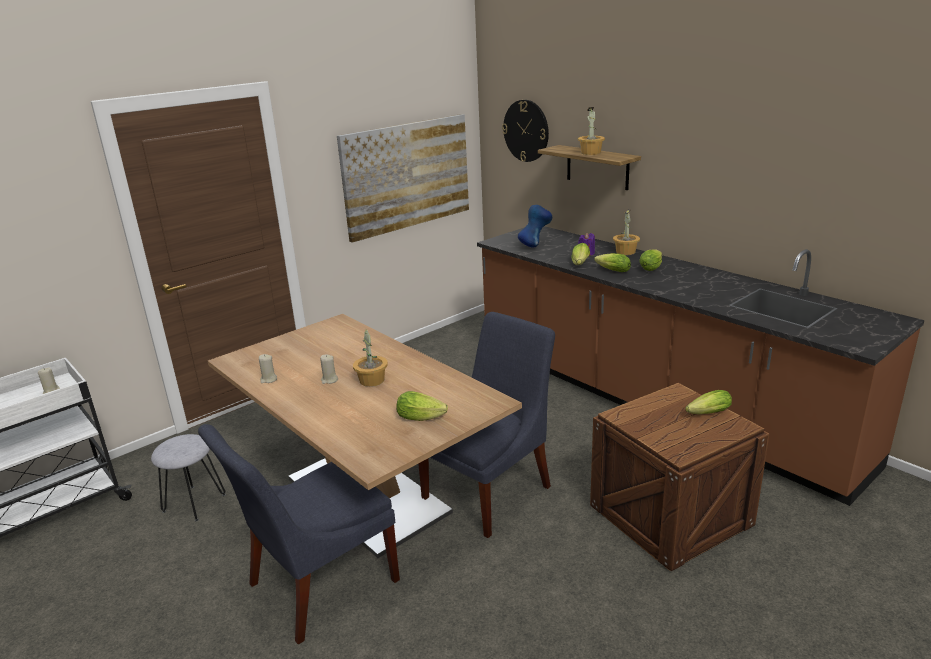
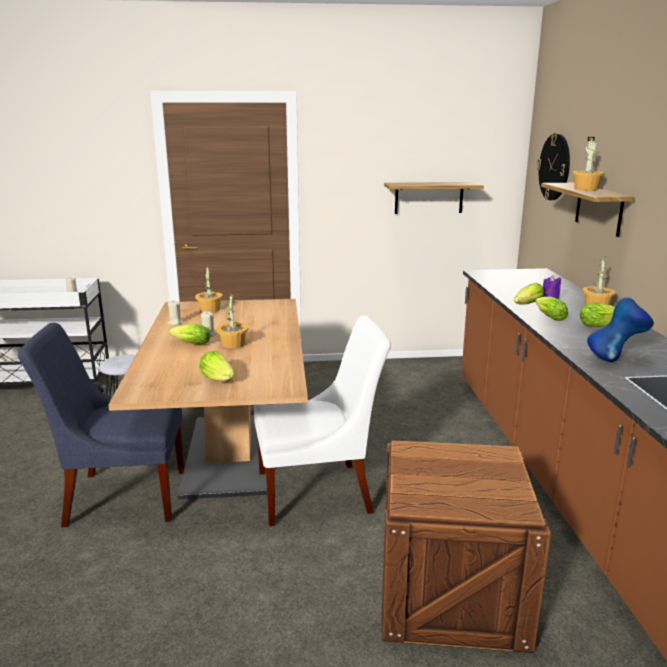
camera: 35 degrees right, 5 degrees down
picture [337,114,469,243] -> shelf [384,182,484,214]
blue chair [418,312,555,538] -> white chair [254,315,391,526]
blue vase [518,205,552,248] -> blue vase moved to [587,297,654,362]
lettuce [685,390,732,414] -> lettuce moved to [169,324,211,344]
none -> potted plant [195,265,223,313]

